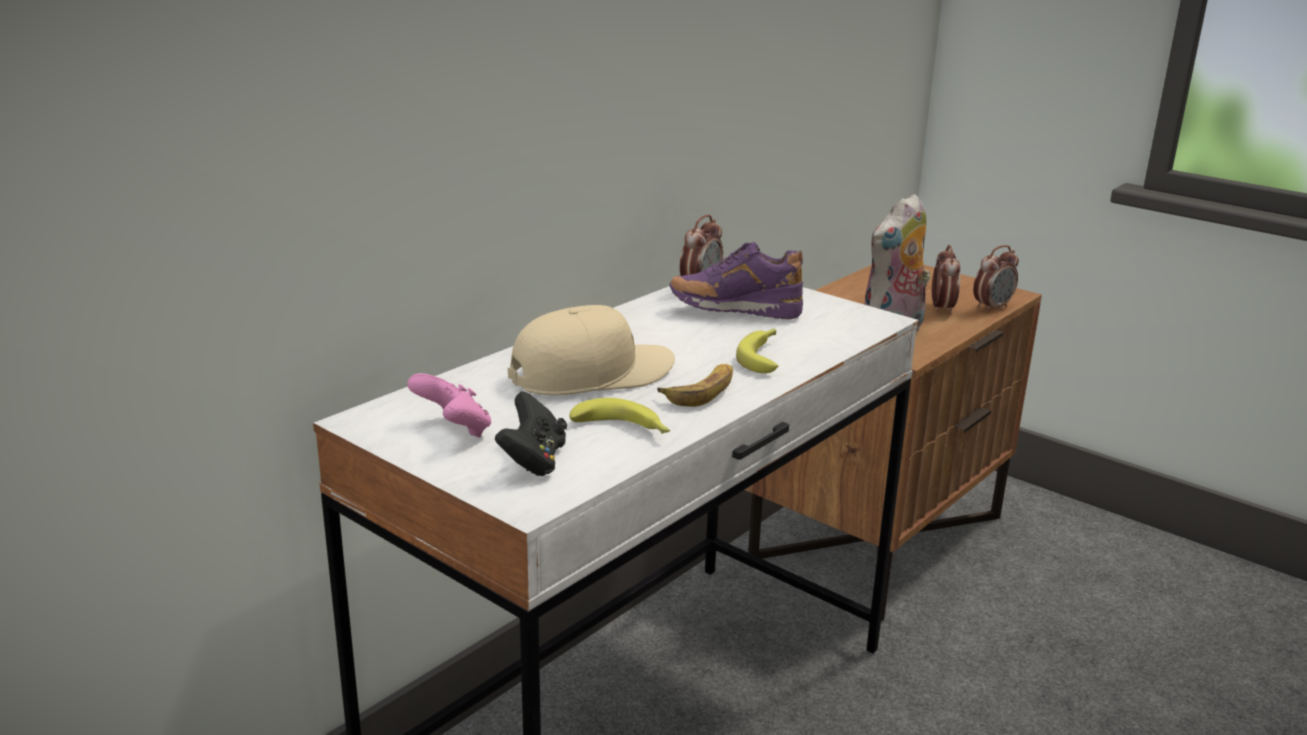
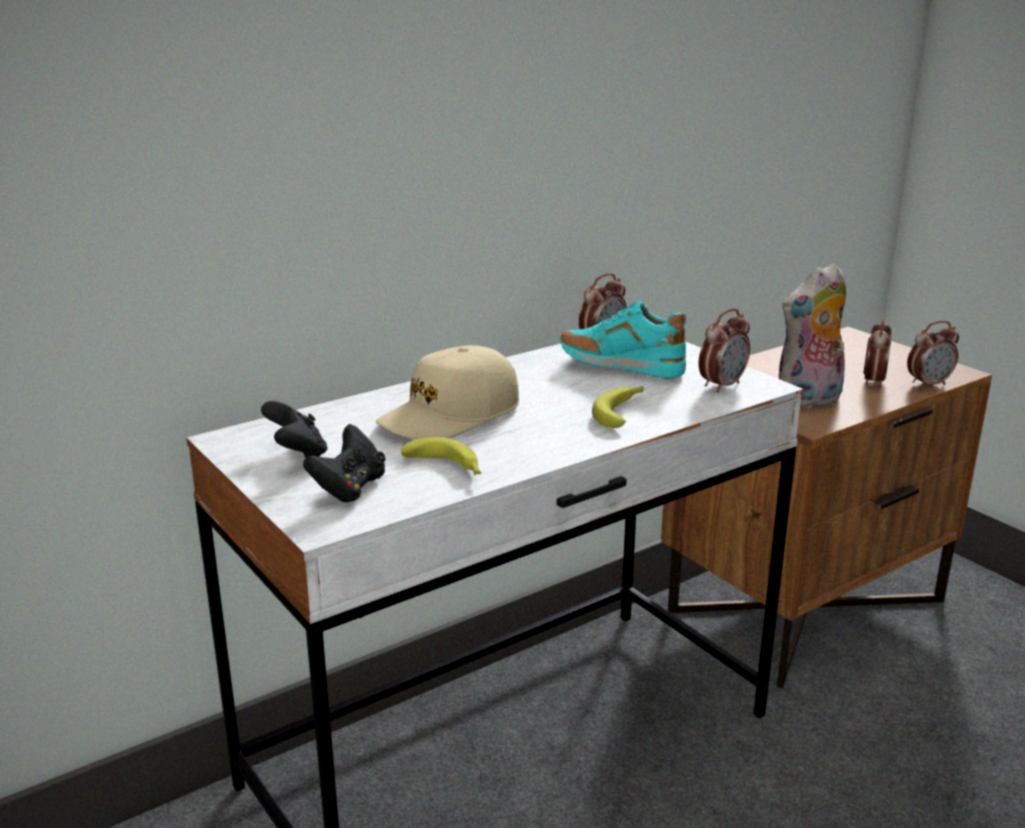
camera: 15 degrees right, 0 degrees up
pink game controller [407,373,491,437] -> black game controller [261,401,328,458]
beige cap [508,305,675,395] -> beige cap turned 150 degrees clockwise [376,345,519,439]
banana [657,364,733,407] -> none
purple shoe [669,242,803,320] -> turquoise shoe [559,301,686,379]
none -> alarm clock [699,309,750,392]

